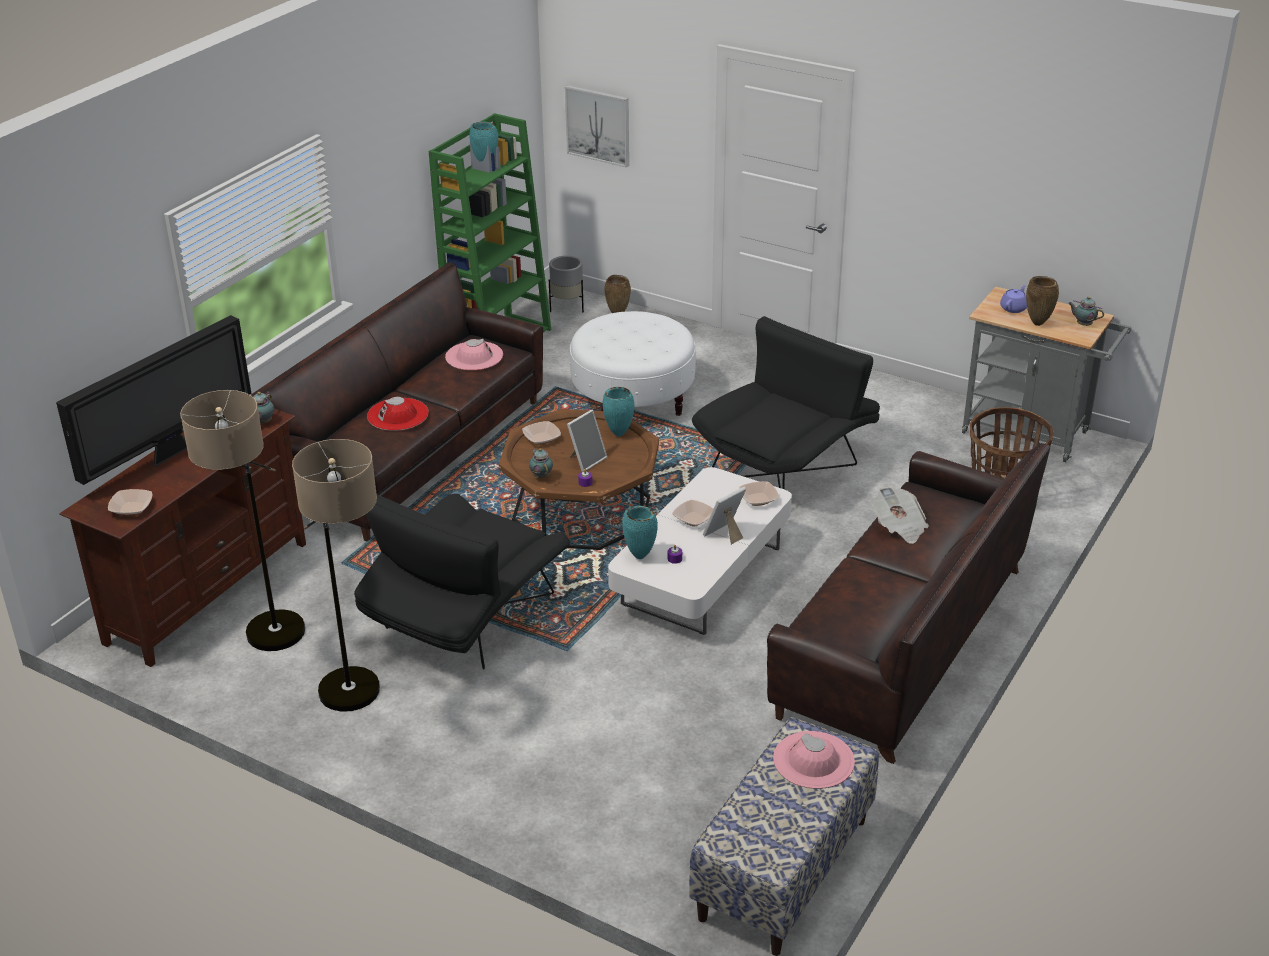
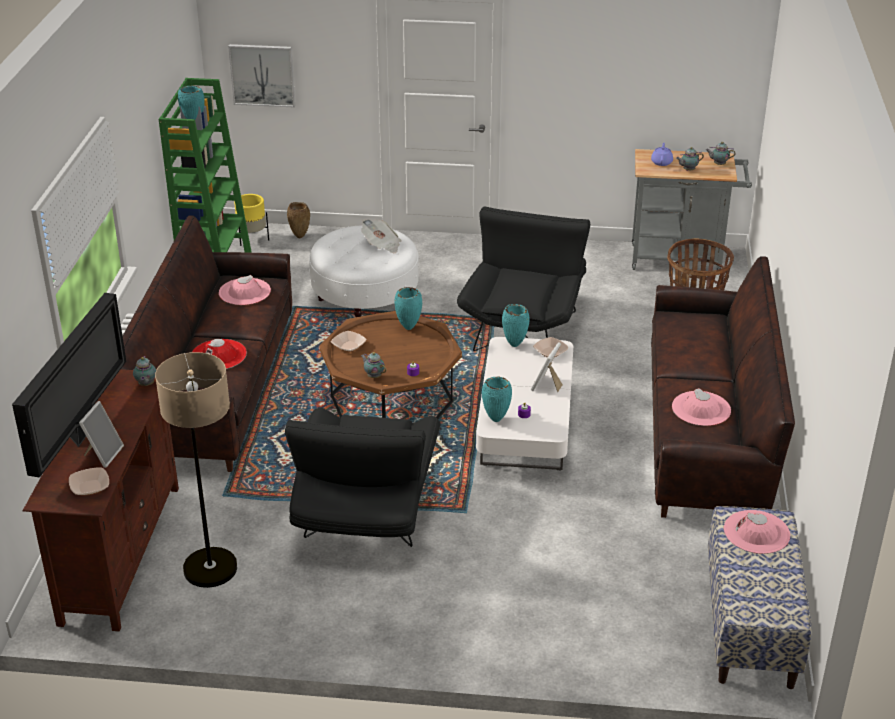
camera: 25 degrees left, 0 degrees up
floor lamp [292,439,380,712] -> none
grey planter [549,256,584,312] -> yellow planter [234,194,269,246]
picture frame [567,410,607,472] -> picture frame moved to [79,401,124,468]
bowl [672,500,713,526] -> none
newspaper [873,486,929,544] -> newspaper moved to [361,219,401,253]
brown vase [1026,276,1059,326] -> teapot [676,147,704,171]
none -> turquoise vase [502,304,530,347]
none -> pink hat [672,388,731,426]

